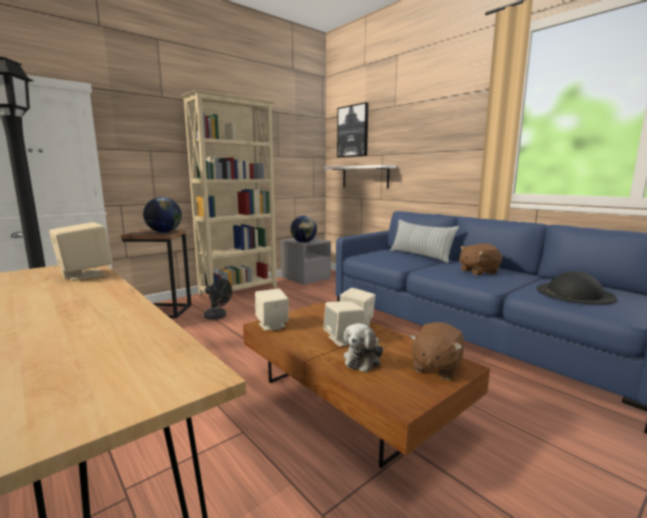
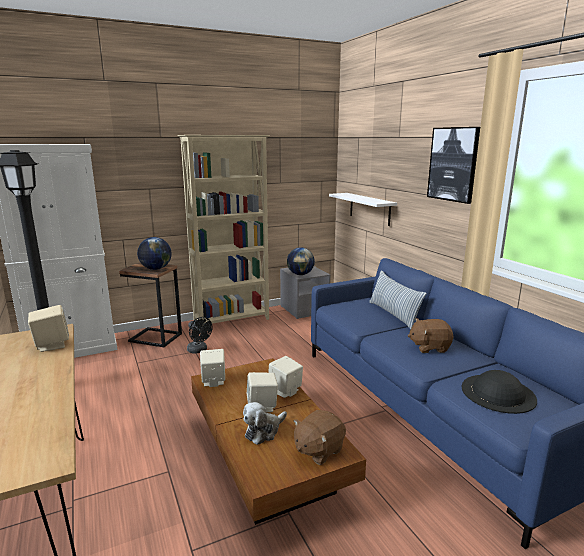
camera: 15 degrees right, 5 degrees up
picture [337,102,368,157] -> picture moved to [427,127,480,204]

